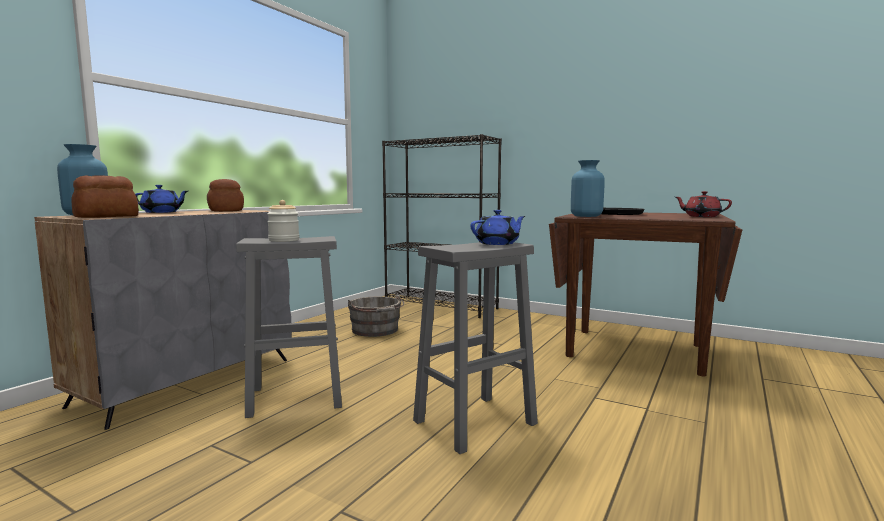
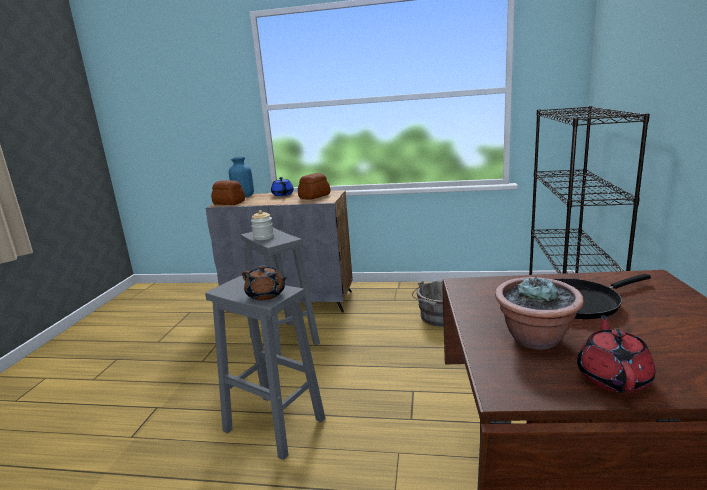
camera: 70 degrees right, 10 degrees up
blue teapot [470,210,525,245] -> brown teapot [242,265,288,300]
blue vase [571,160,605,217] -> none
none -> potted plant [495,276,584,350]

